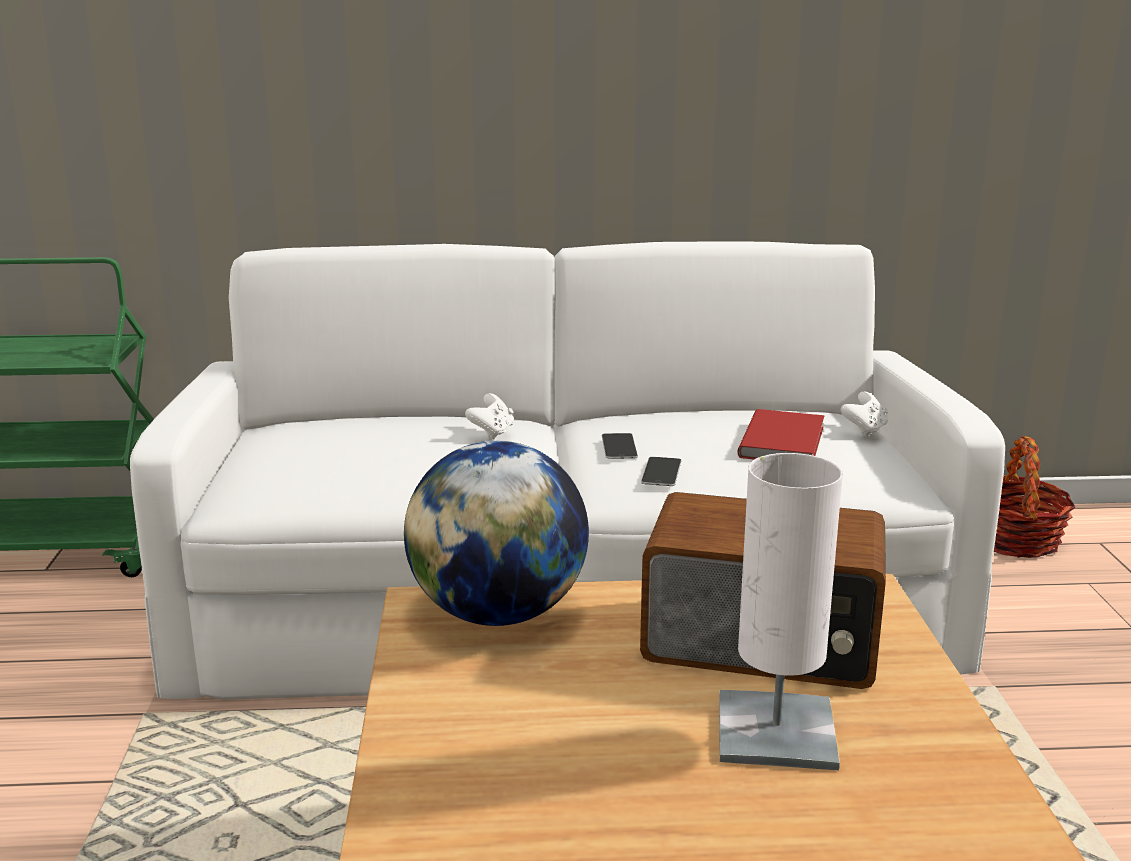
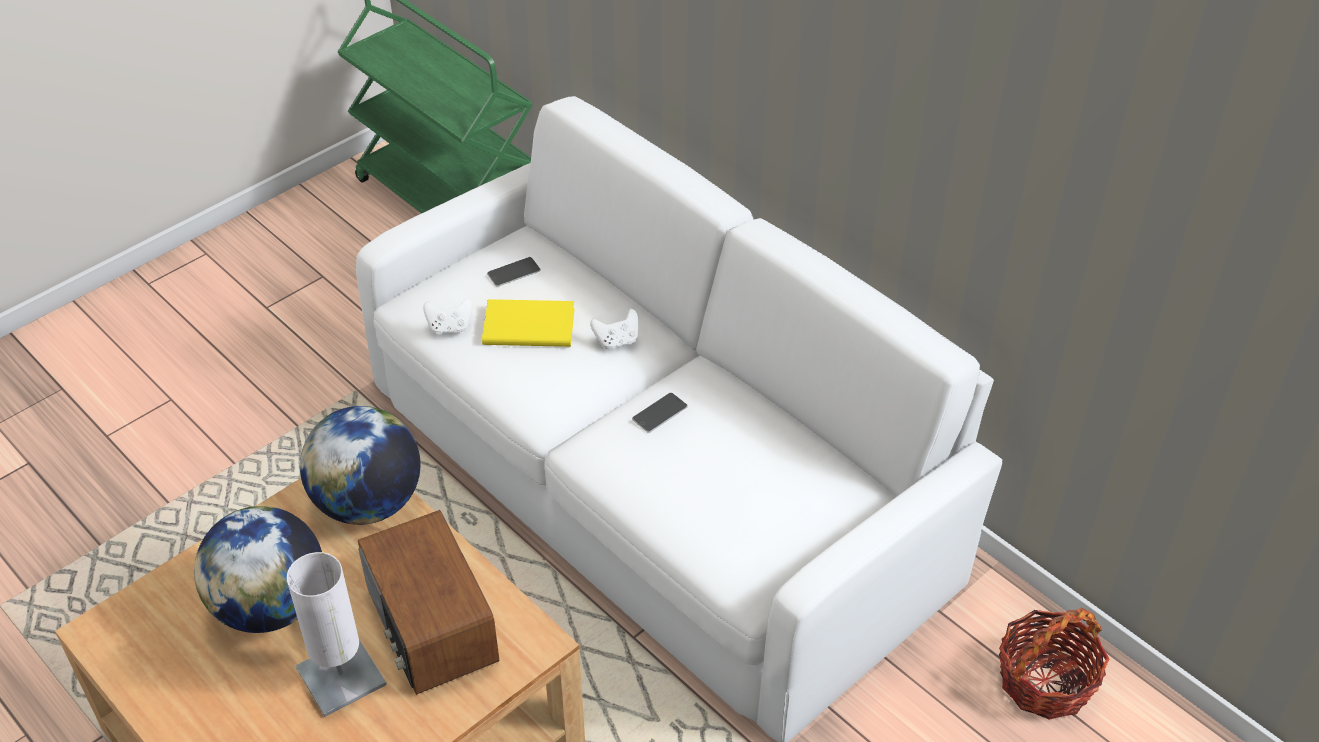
camera: 50 degrees right, 25 degrees up
phone [641,457,681,486] -> phone moved to [487,257,541,287]
red book [738,409,825,459] -> none
white game controller [840,391,888,437] -> white game controller moved to [423,298,472,334]
none -> globe [194,506,322,633]
none -> yellow book [482,299,575,347]

